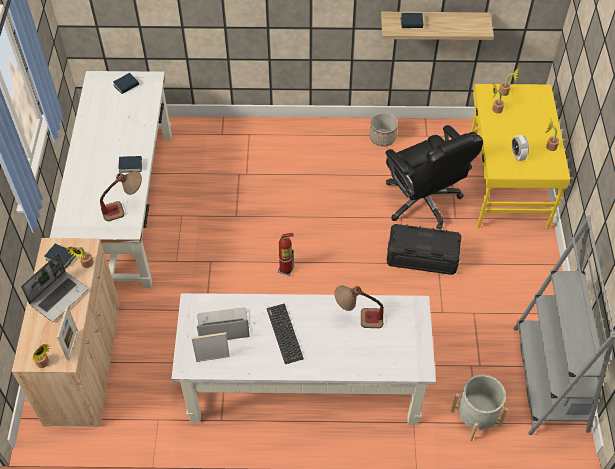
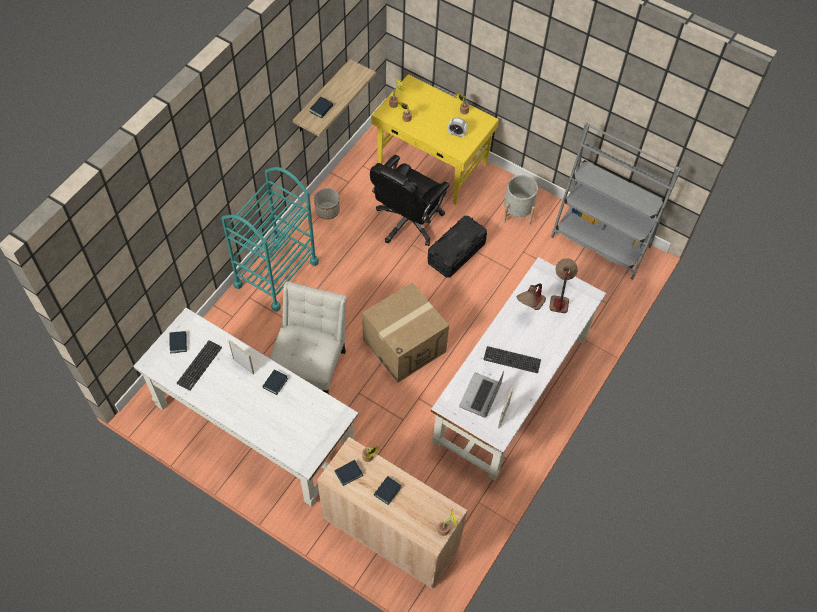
camera: 60 degrees left, 5 degrees up
laptop [21,254,88,322] -> book [374,476,402,505]
picture frame [57,306,78,360] -> picture frame moved to [228,339,254,374]
table lamp [100,171,142,221] -> table lamp moved to [549,258,578,313]
fire extinguisher [277,233,294,276] -> cardboard box [362,282,449,383]
black office chair [386,125,483,230] -> black office chair turned 120 degrees clockwise [370,155,449,246]
grey planter [451,375,508,441] -> grey planter moved to [503,175,538,225]
none -> keyboard [177,340,222,391]
none -> turquoise cart [221,167,319,312]
none -> white chair [269,281,347,394]

